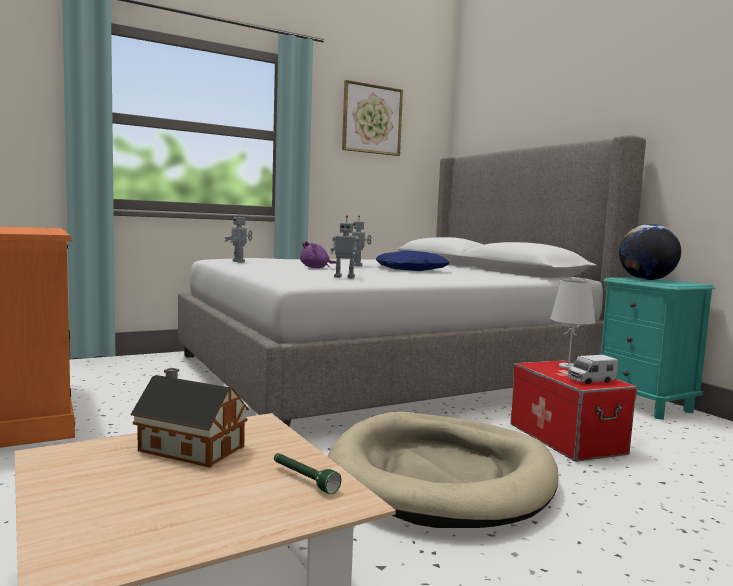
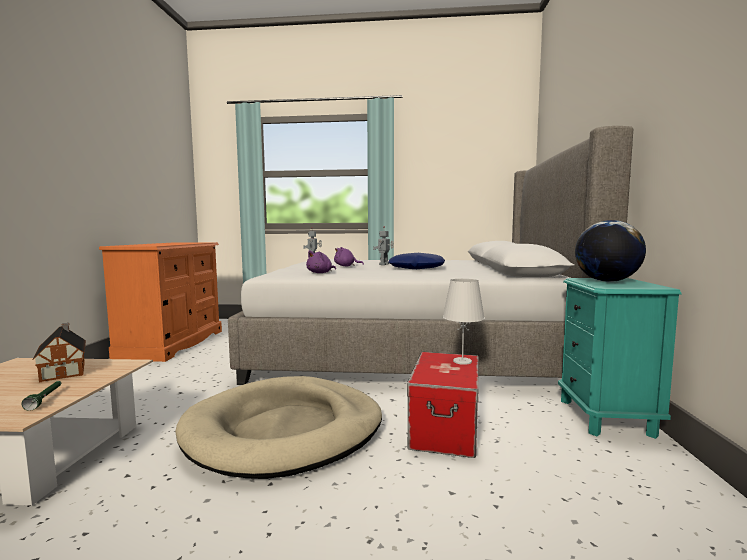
camera: 35 degrees right, 0 degrees up
toy robot [331,215,360,279] -> purple plush toy [306,250,336,273]
picture [342,80,403,156] -> none
toy truck [568,355,618,385] -> none

